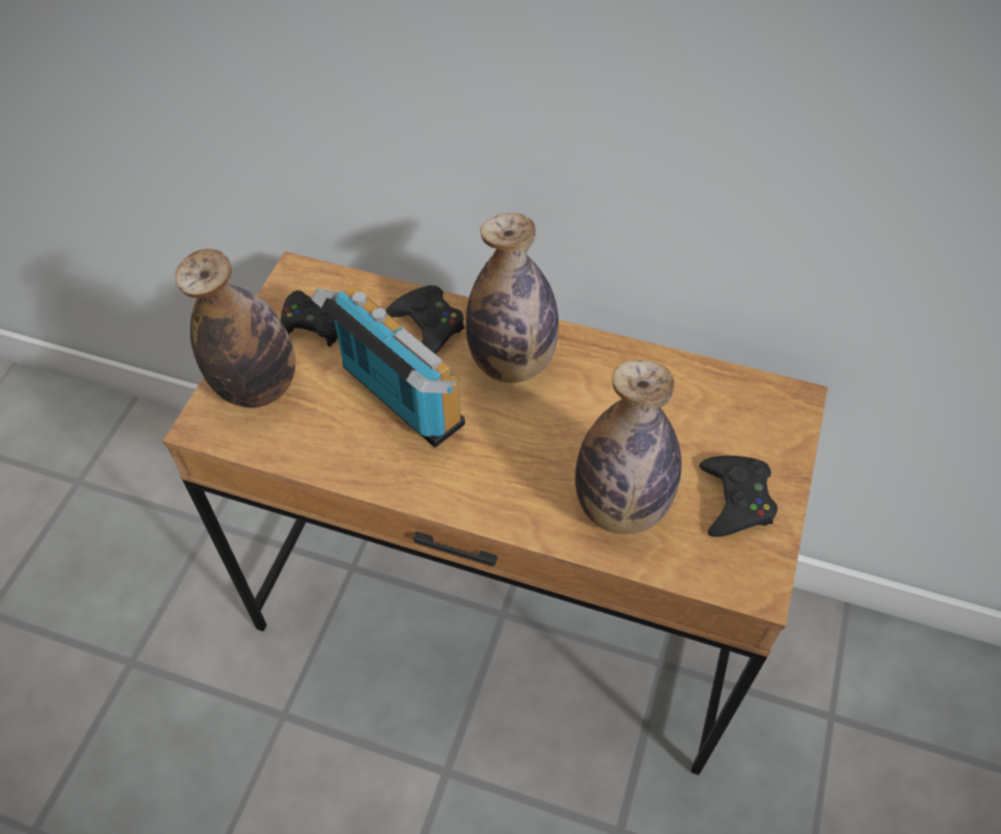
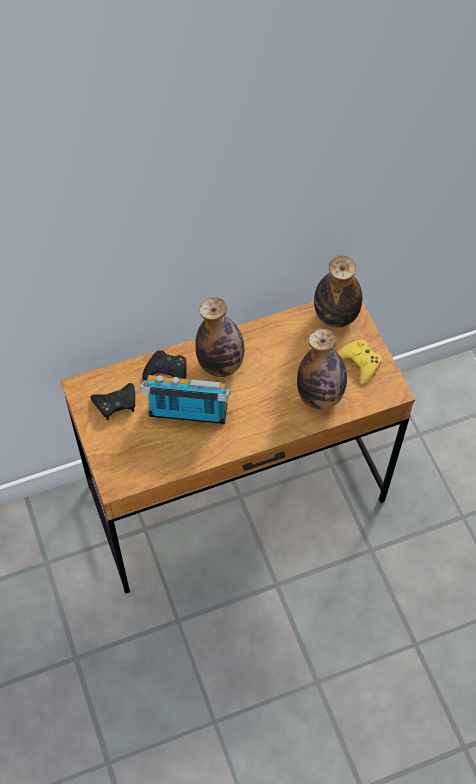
camera: 40 degrees left, 5 degrees up
bottle [175,249,296,408] -> bottle moved to [314,256,362,328]
black game controller [699,456,777,537] -> yellow game controller [337,339,382,384]

